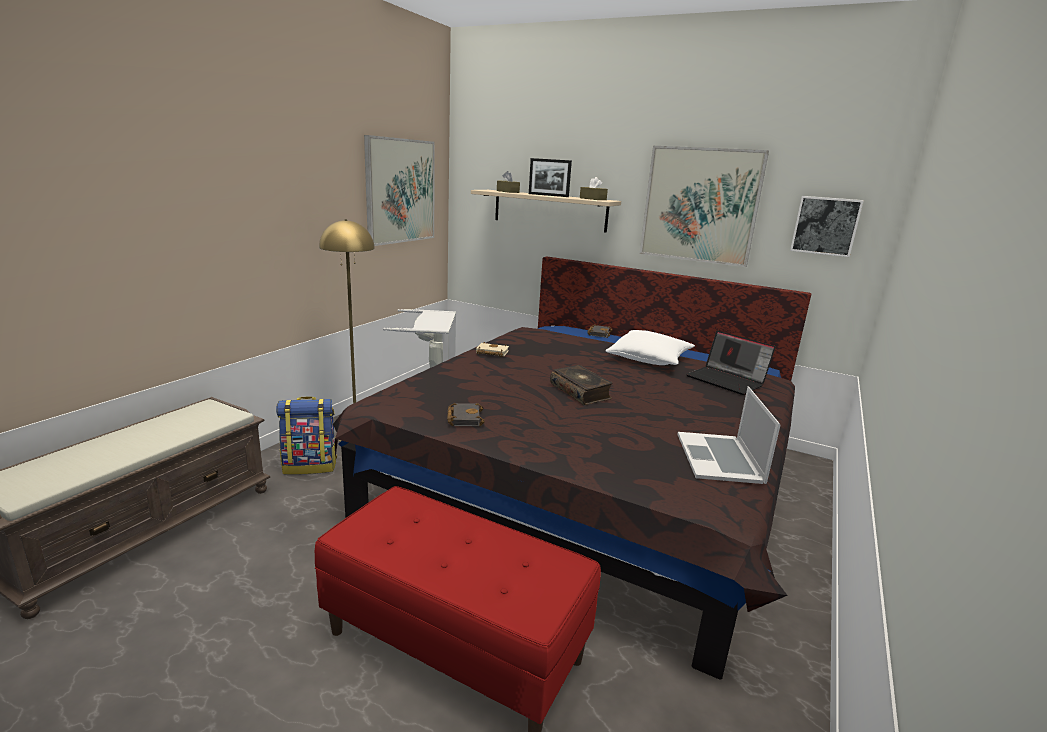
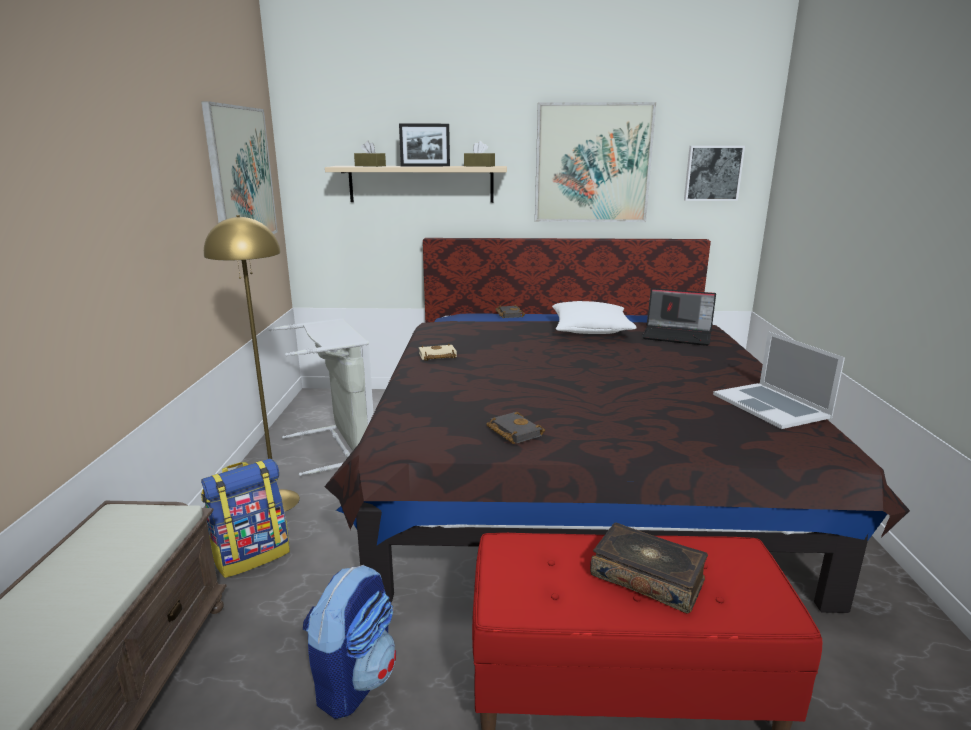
camera: 25 degrees left, 0 degrees up
book [550,365,613,405] -> book moved to [590,523,708,613]
none -> backpack [303,565,396,719]

